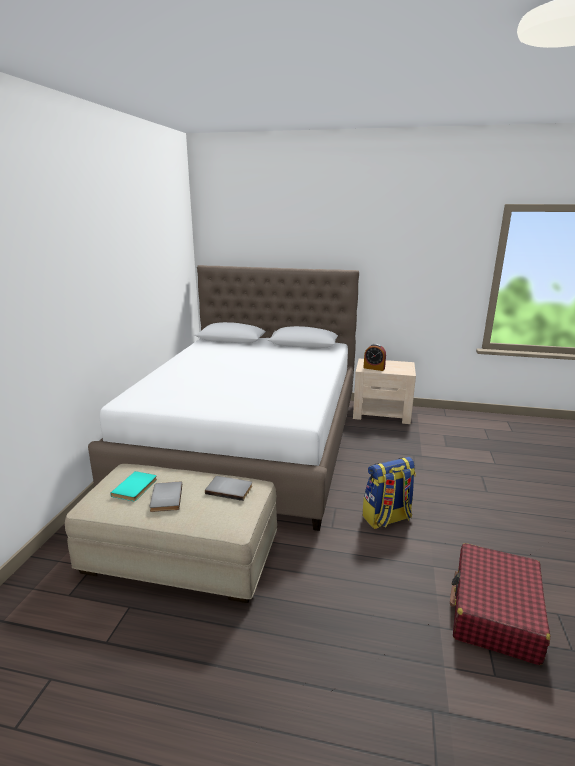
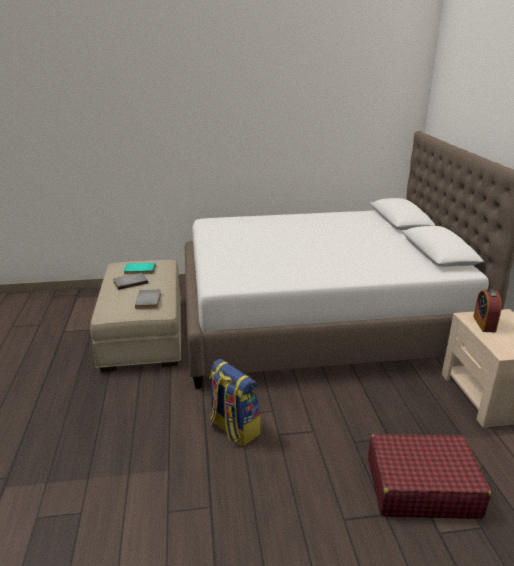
camera: 70 degrees right, 5 degrees up
red suitcase [450,543,550,665] -> red suitcase moved to [368,434,491,519]

